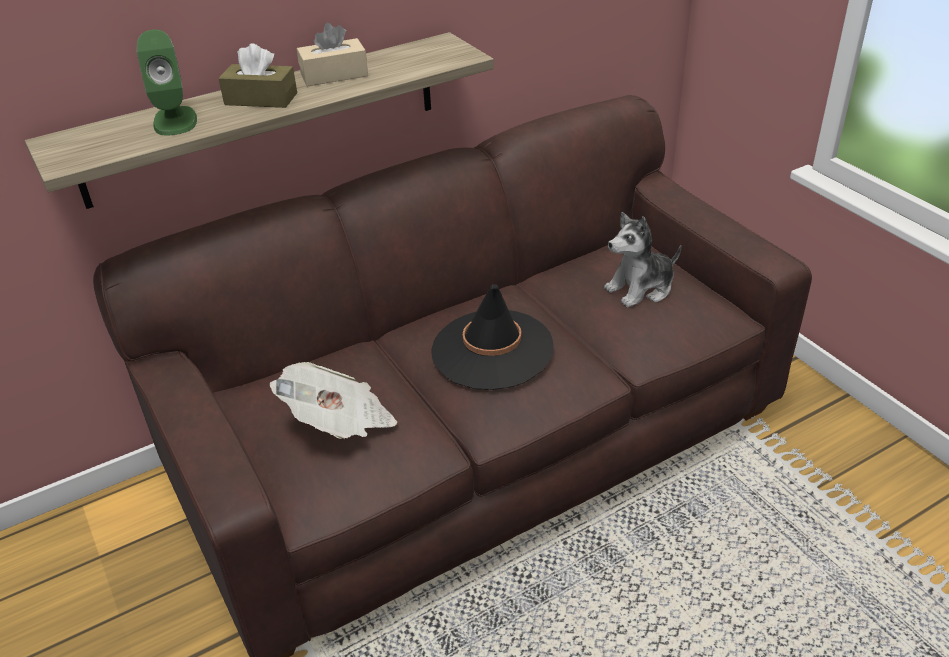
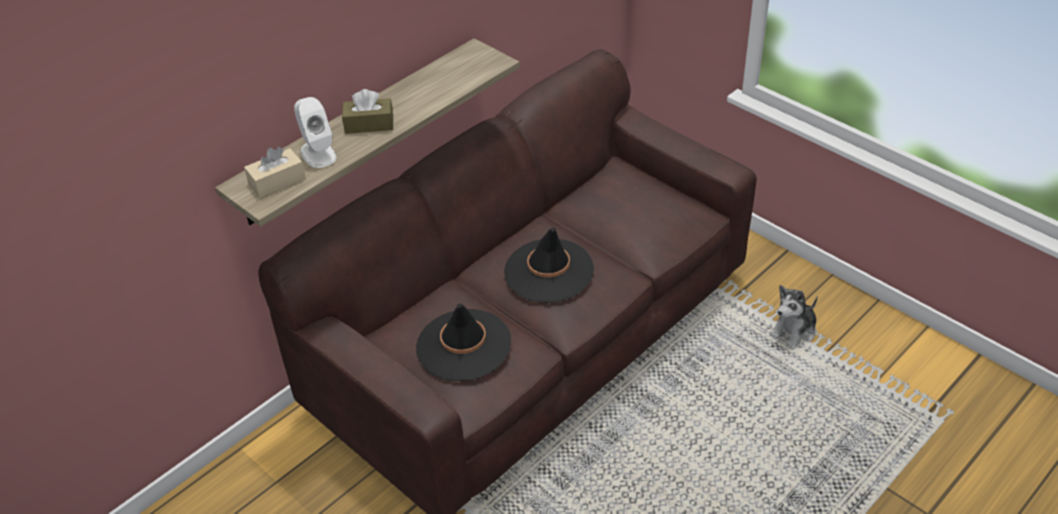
camera: 15 degrees left, 5 degrees up
green speaker [137,30,197,136] -> white speaker [294,97,336,168]
newspaper [270,362,397,439] -> black hat [416,303,511,381]
beige tissue box [297,23,368,86] -> beige tissue box moved to [244,147,305,198]
plush toy [604,212,681,308] -> plush toy moved to [769,285,818,350]

